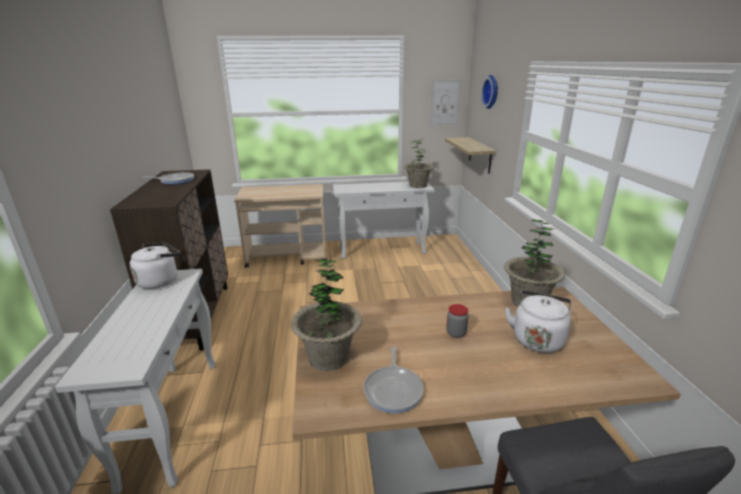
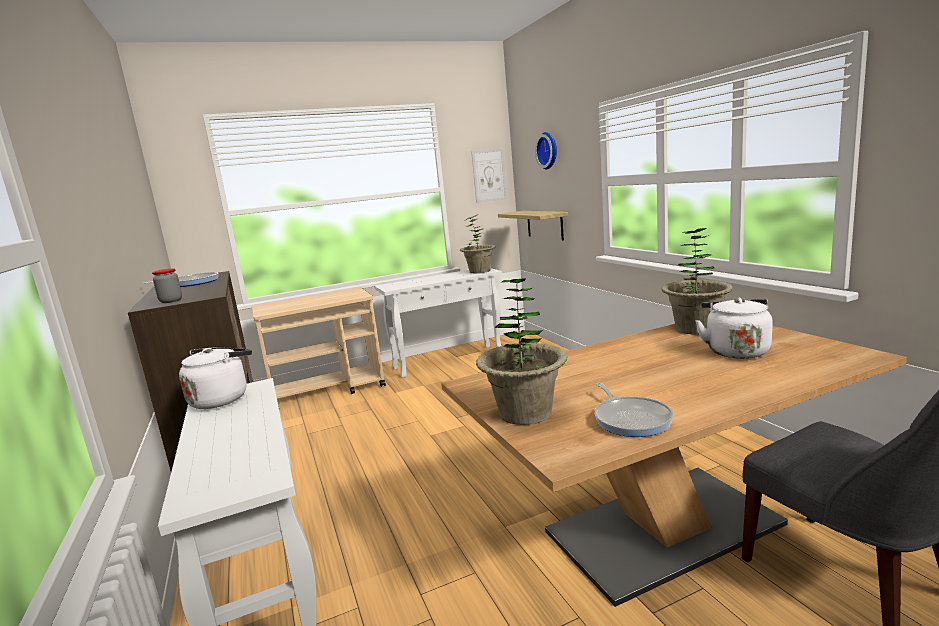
camera: 15 degrees left, 10 degrees down
jar [446,304,469,338] -> jar moved to [152,268,182,303]

